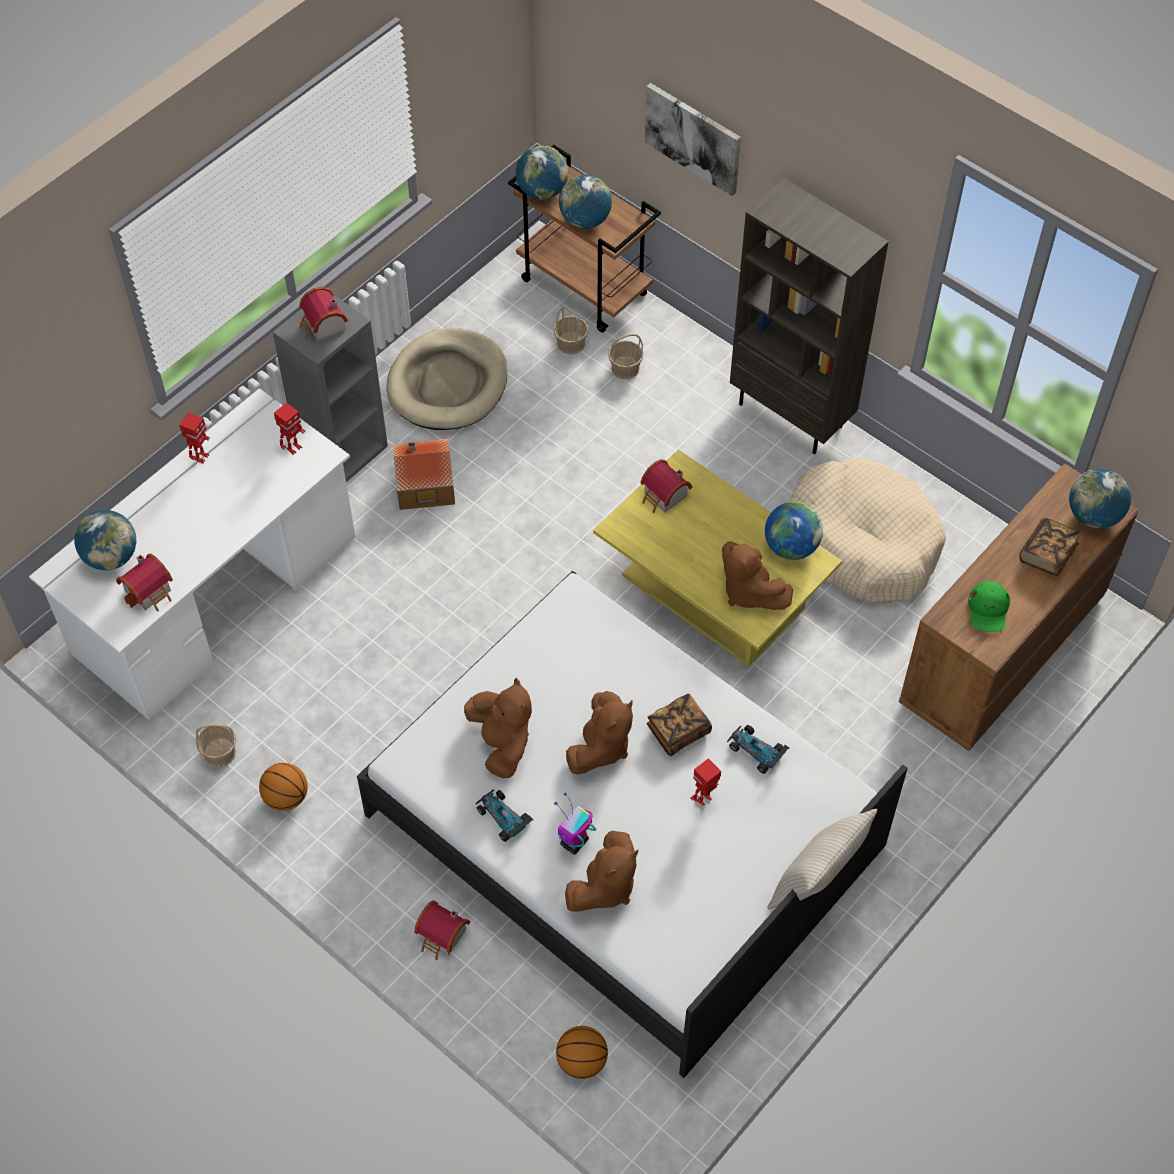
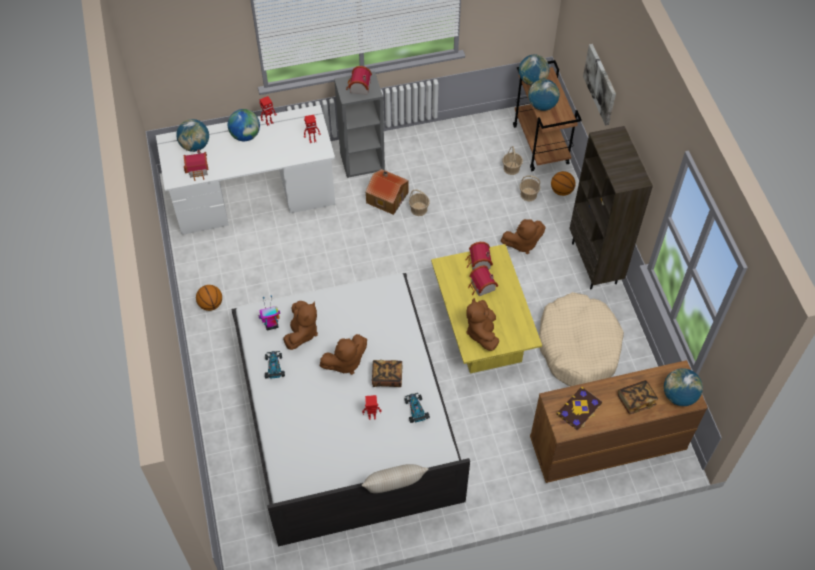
camera: 35 degrees right, 0 degrees up
basket [196,723,236,767] -> basket moved to [409,189,430,216]
beige dog bed [386,328,507,430] -> none
toy house [414,900,470,960] -> toy house moved to [468,265,498,296]
toy robot [554,793,596,854] -> toy robot moved to [259,295,280,330]
basketball [556,1026,608,1079] -> basketball moved to [551,171,576,196]
brown plush toy [565,831,638,912] -> brown plush toy moved to [501,219,546,254]
globe [765,502,823,560] -> globe moved to [228,109,260,141]
green cap [968,581,1010,632] -> book [556,387,602,431]

